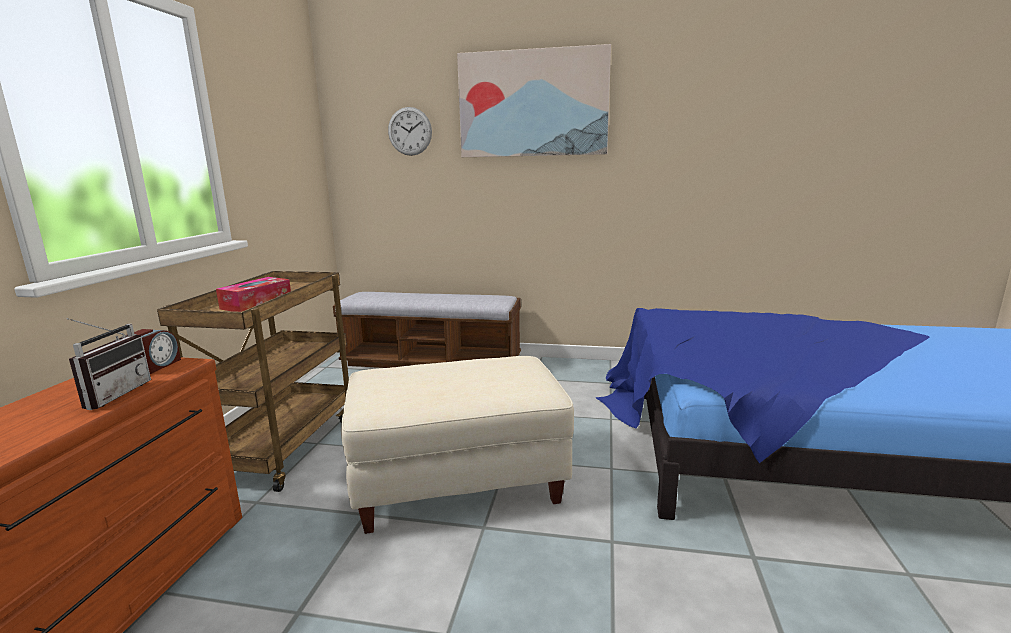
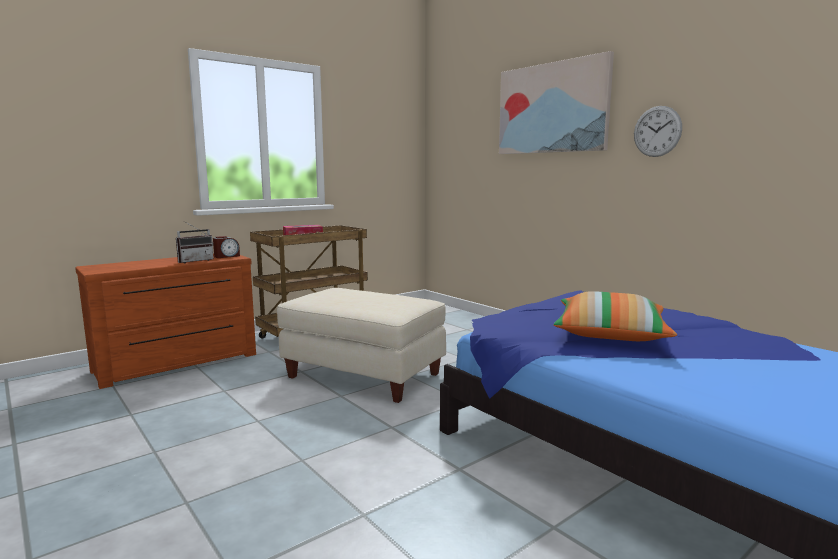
camera: 40 degrees right, 5 degrees down
bench [333,292,521,368] -> none
wall clock [388,107,432,156] -> wall clock moved to [634,106,682,157]
none -> pillow [553,291,677,341]

